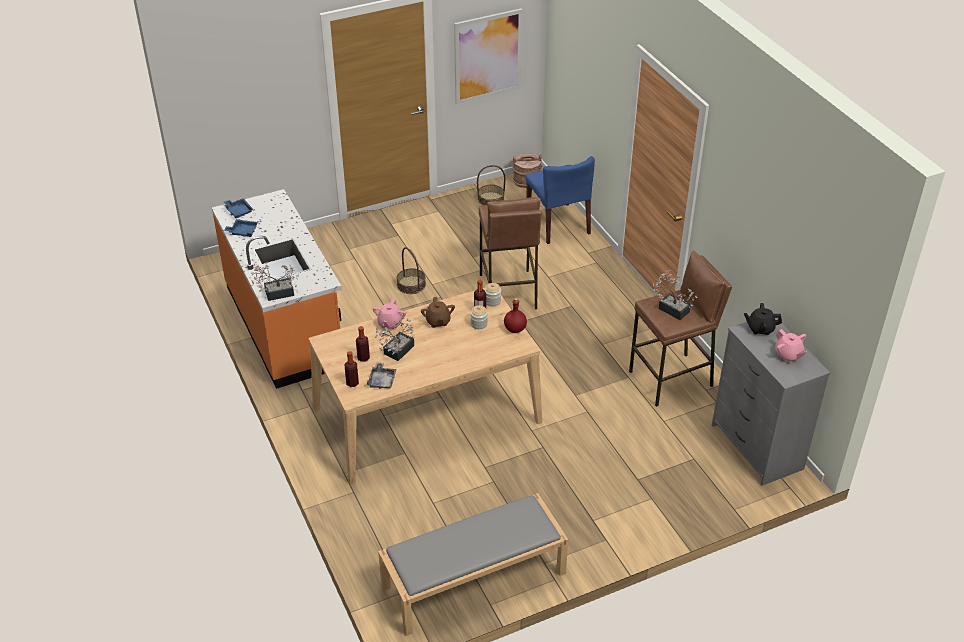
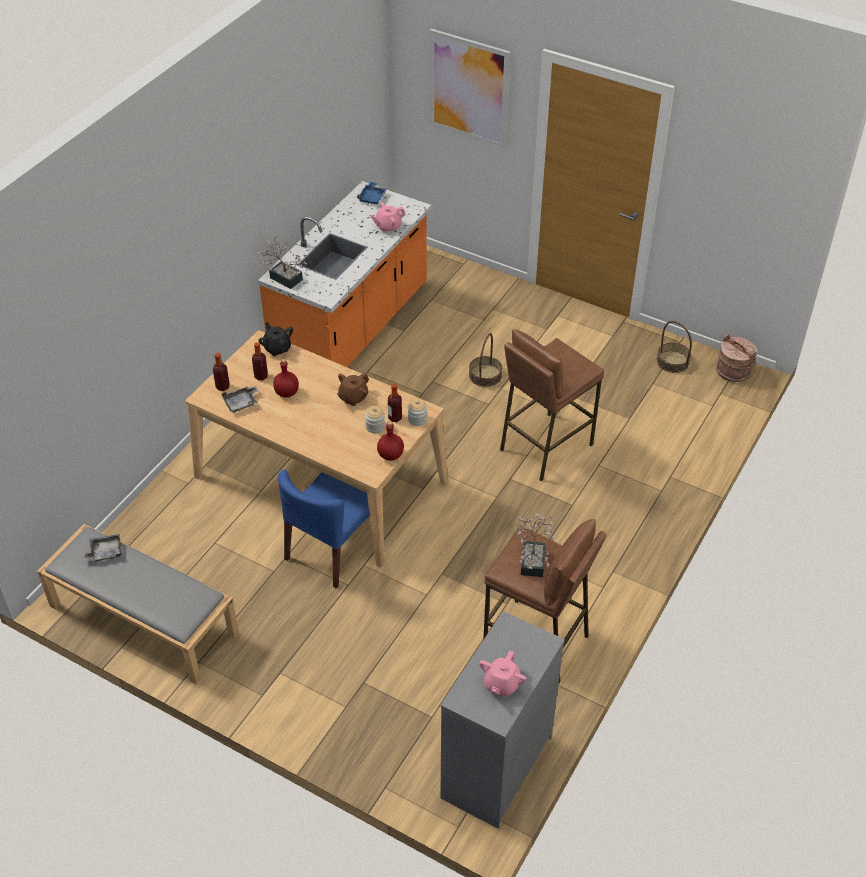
camera: 55 degrees right, 5 degrees up
blue tray [224,219,258,237] -> none
pink teapot [373,299,406,330] -> pink teapot moved to [370,202,406,233]
potted plant [375,318,414,361] -> red bottle [273,359,299,397]
picture [454,8,522,104] -> picture moved to [430,29,510,148]
blue chair [525,156,595,244] -> blue chair moved to [278,470,370,588]
black teapot [744,303,782,335] -> black teapot moved to [258,322,293,356]
none -> grey tray [82,534,122,562]

